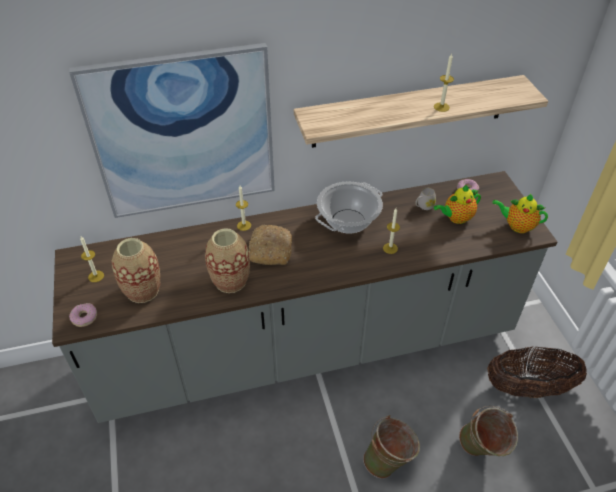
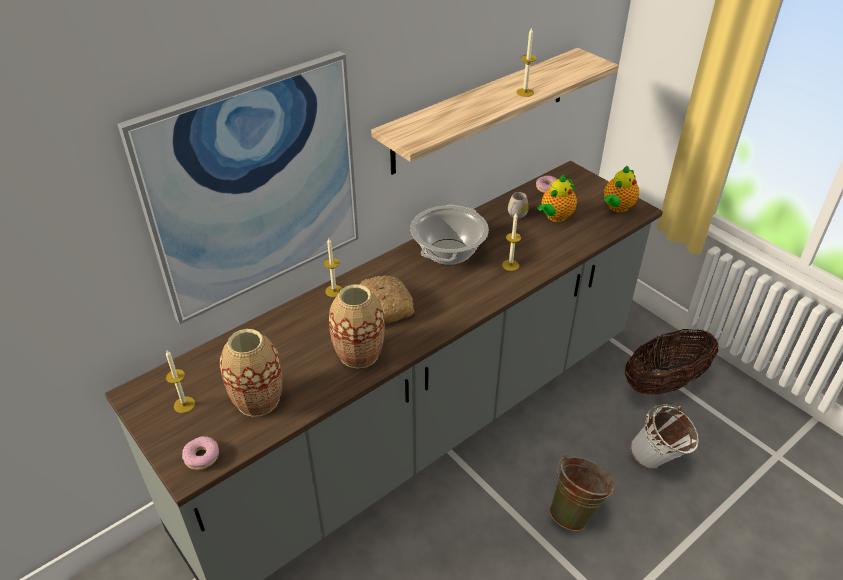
camera: 25 degrees left, 5 degrees down
green bucket [459,406,518,456] -> white bucket [630,405,699,469]
teapot [492,194,548,233] -> teapot turned 45 degrees counterclockwise [604,166,639,212]

